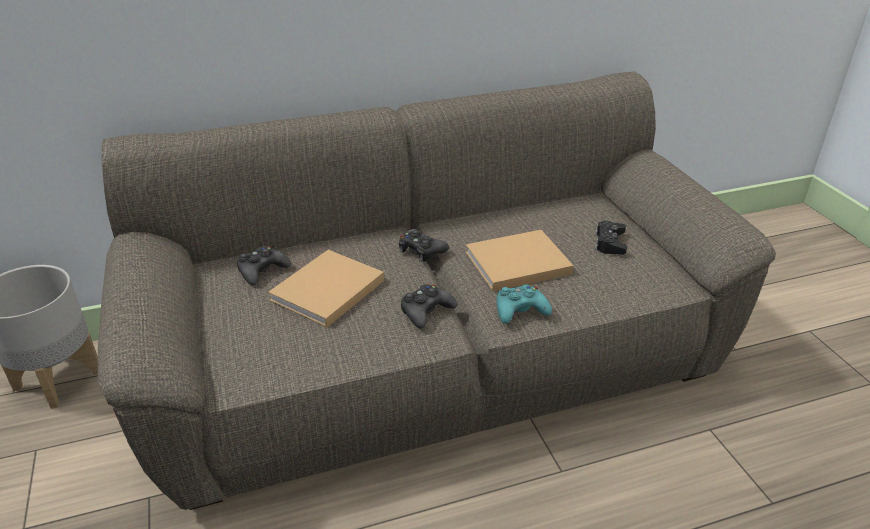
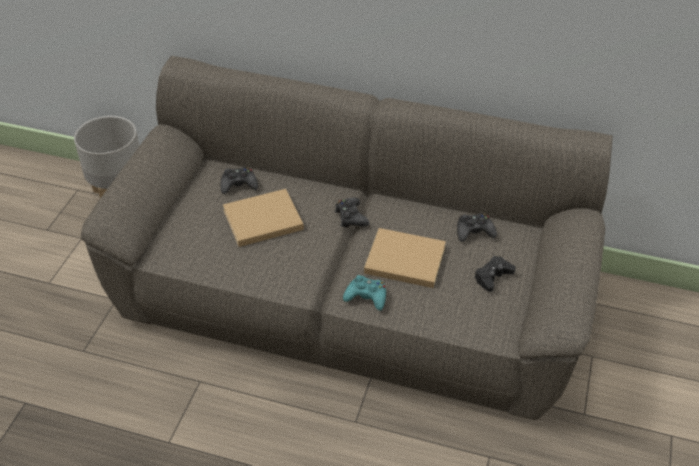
camera: 35 degrees right, 10 degrees up
black game controller [401,284,457,329] -> black game controller moved to [457,213,497,242]

